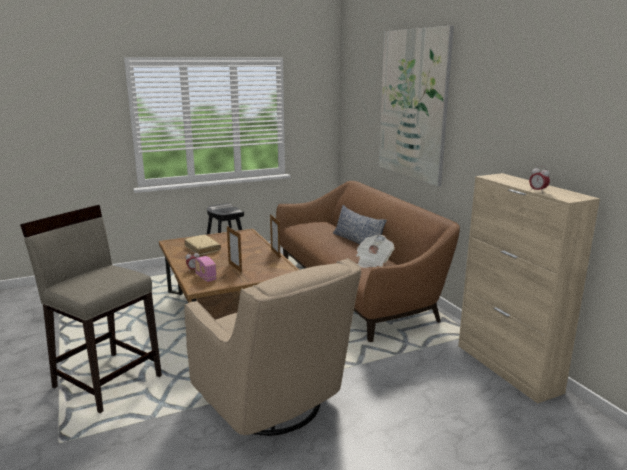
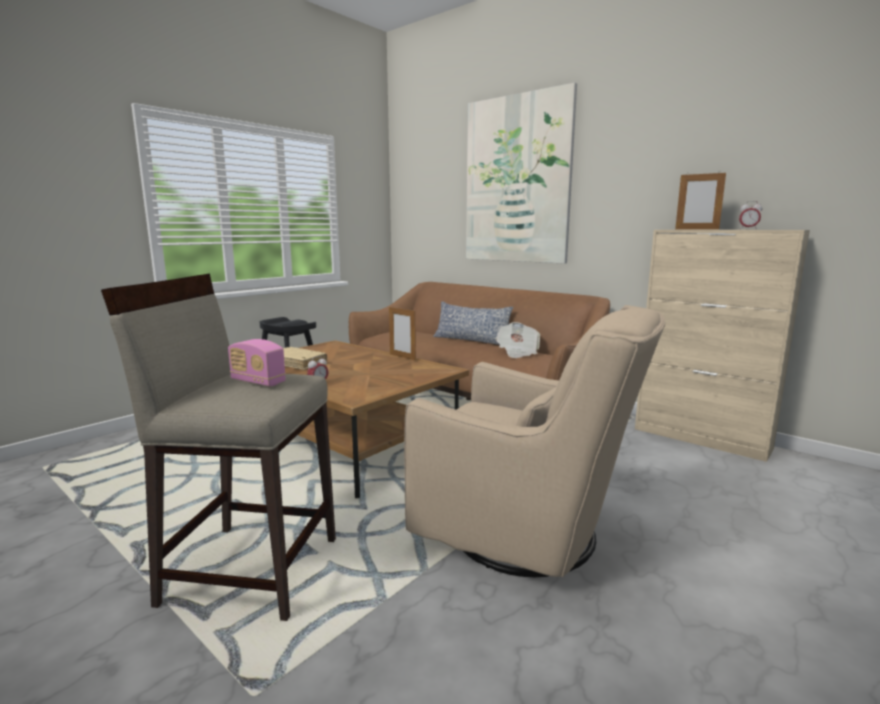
camera: 25 degrees left, 5 degrees down
radio [195,256,217,282] -> radio moved to [228,339,286,386]
picture frame [227,226,242,273] -> picture frame moved to [675,172,726,229]

